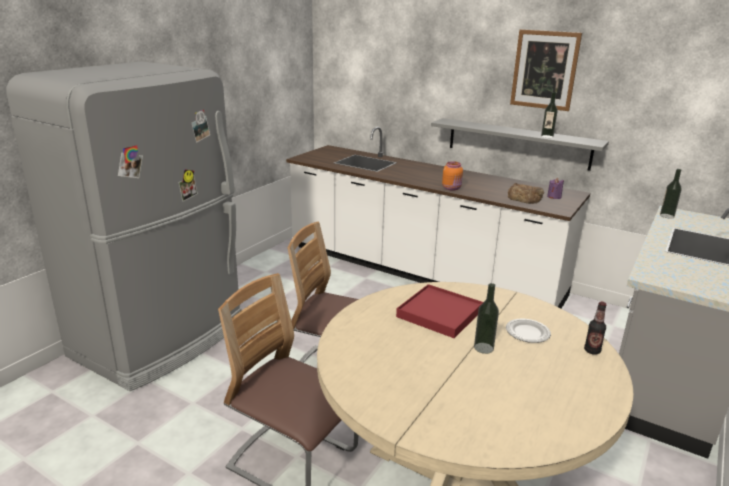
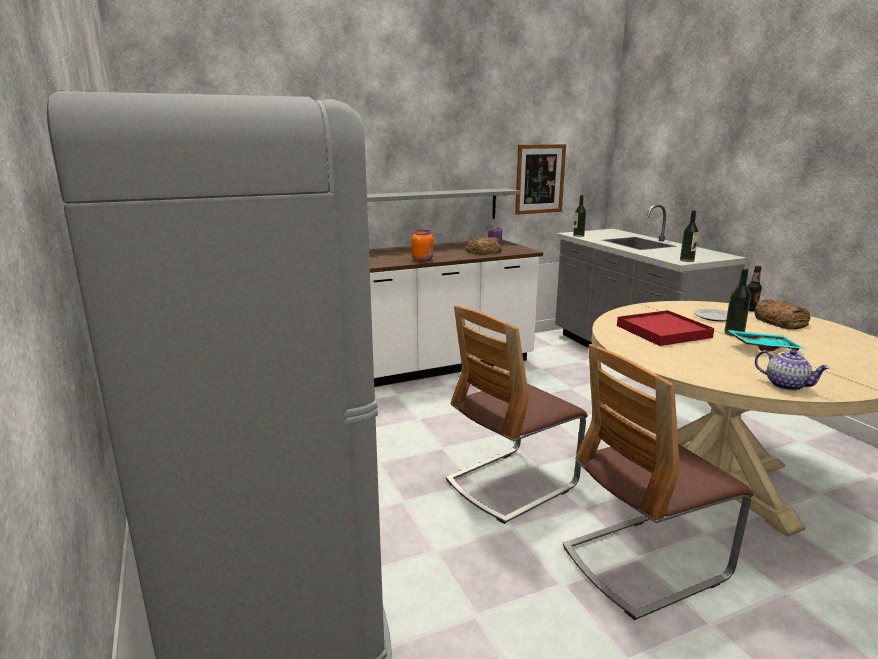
camera: 55 degrees left, 5 degrees down
picture [510,29,582,111] -> picture moved to [515,144,566,215]
bottle [541,92,558,138] -> bottle moved to [680,210,699,262]
none -> turquoise tray [728,330,805,351]
none -> bread [755,299,810,330]
none -> teapot [755,350,830,391]

